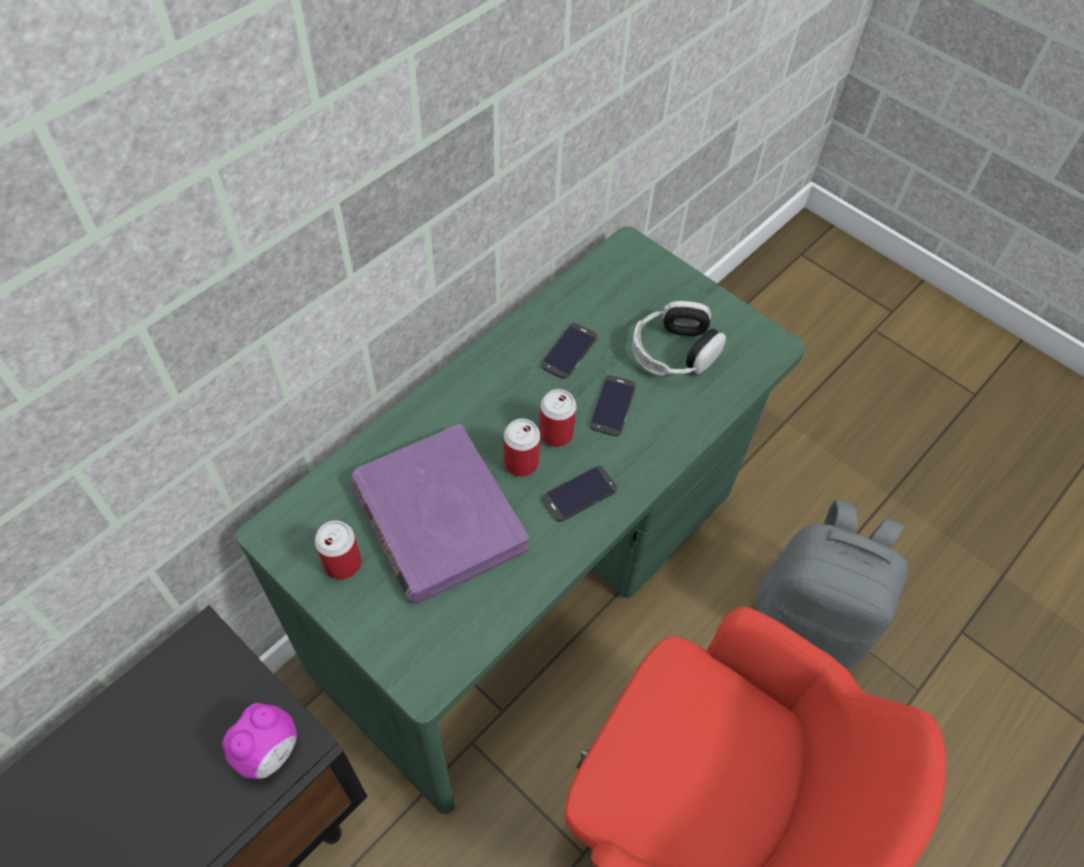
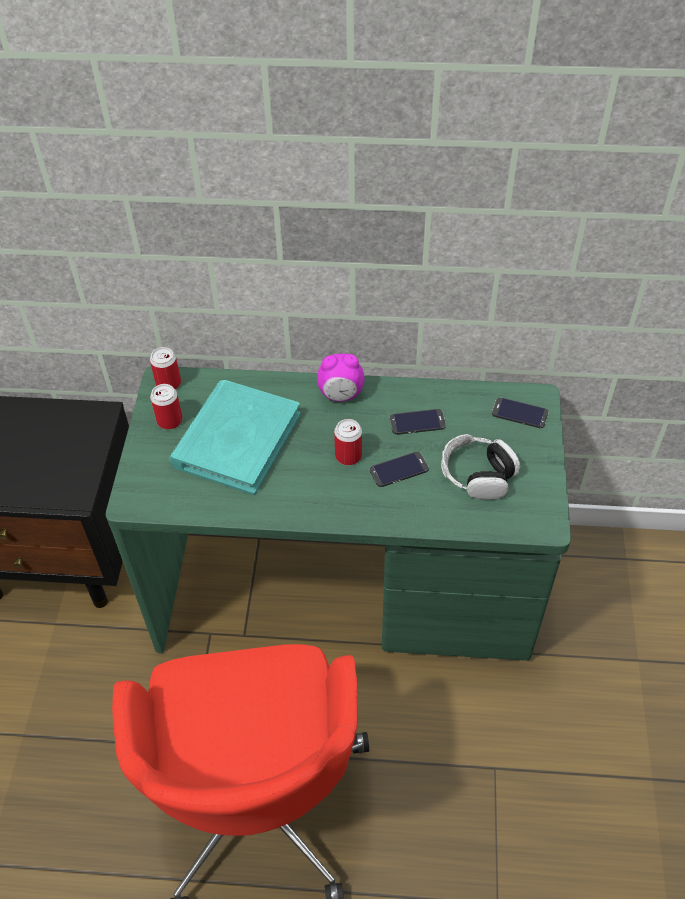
camera: 55 degrees right, 5 degrees down
alarm clock [222,703,297,779] -> alarm clock moved to [317,354,364,402]
purple book [350,424,529,604] -> turquoise book [169,380,300,495]
can [504,418,541,477] -> can moved to [150,347,181,390]
phone [542,466,618,522] -> phone moved to [492,397,549,428]
grey backpack [755,499,908,668] -> none

